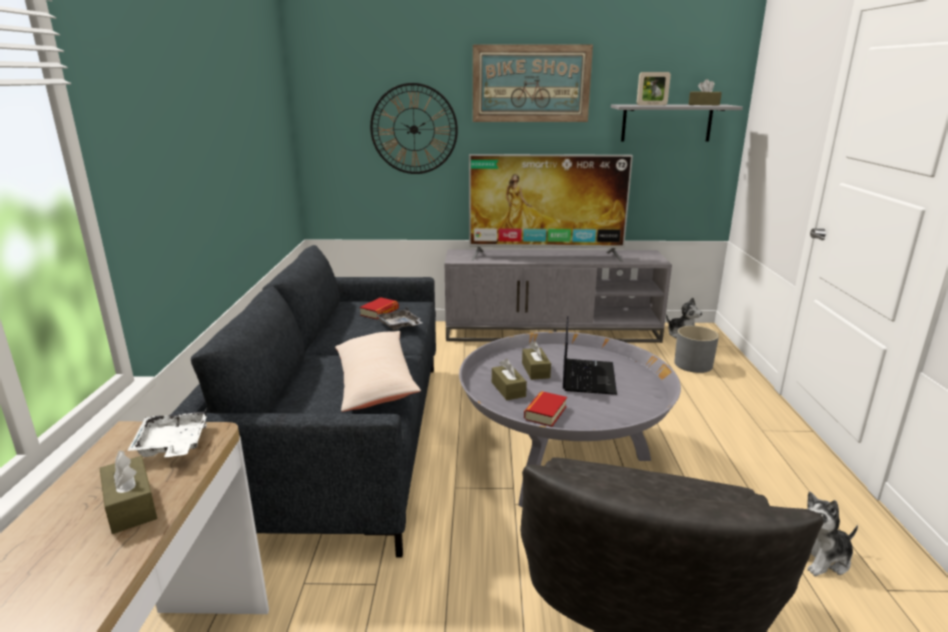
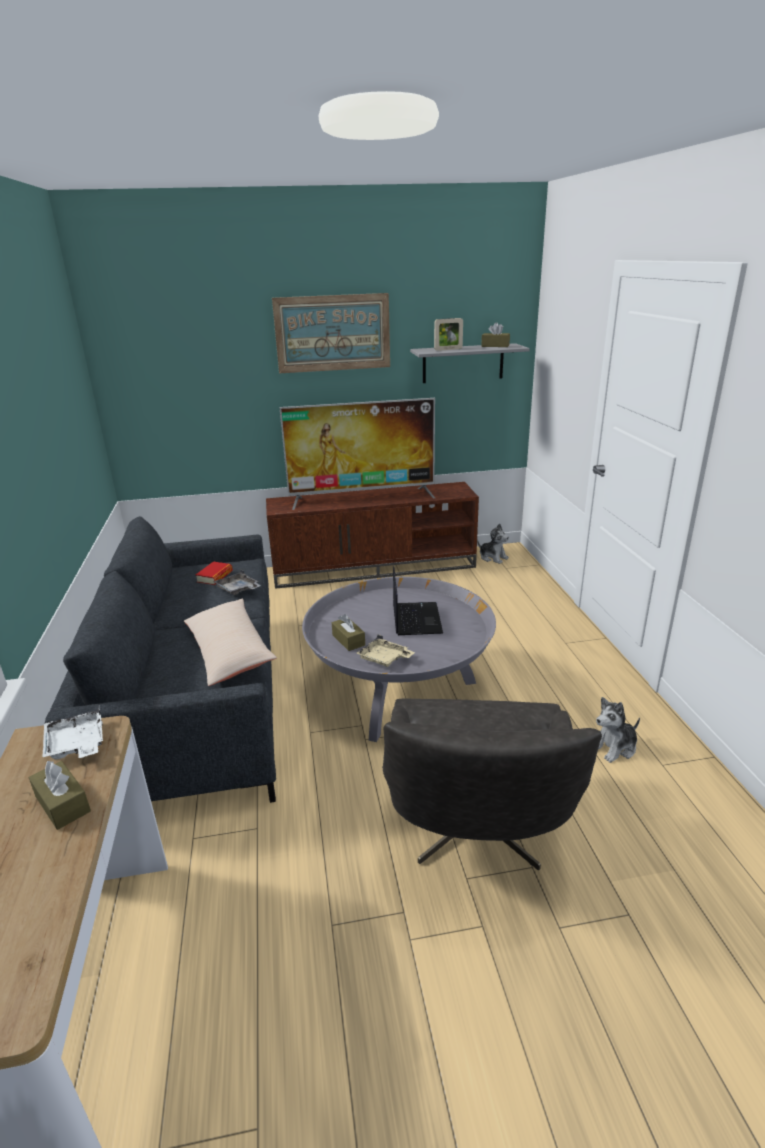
camera: 10 degrees left, 5 degrees up
wall clock [370,83,458,174] -> none
grey tv stand [445,250,672,343] -> brown tv stand [266,482,479,589]
brown tissue box [522,341,551,380] -> none
book [524,391,567,427] -> beige tray [356,634,415,667]
grey planter [674,326,719,373] -> none

